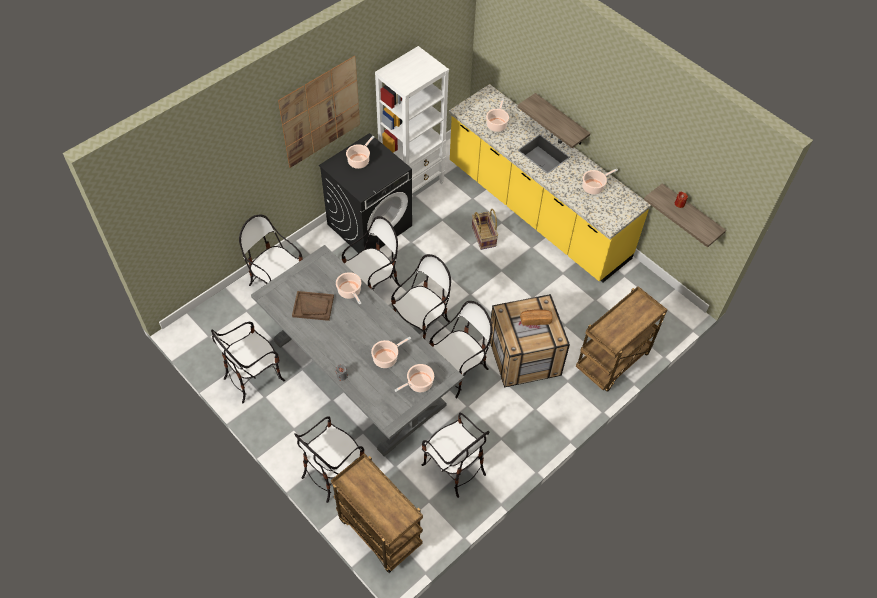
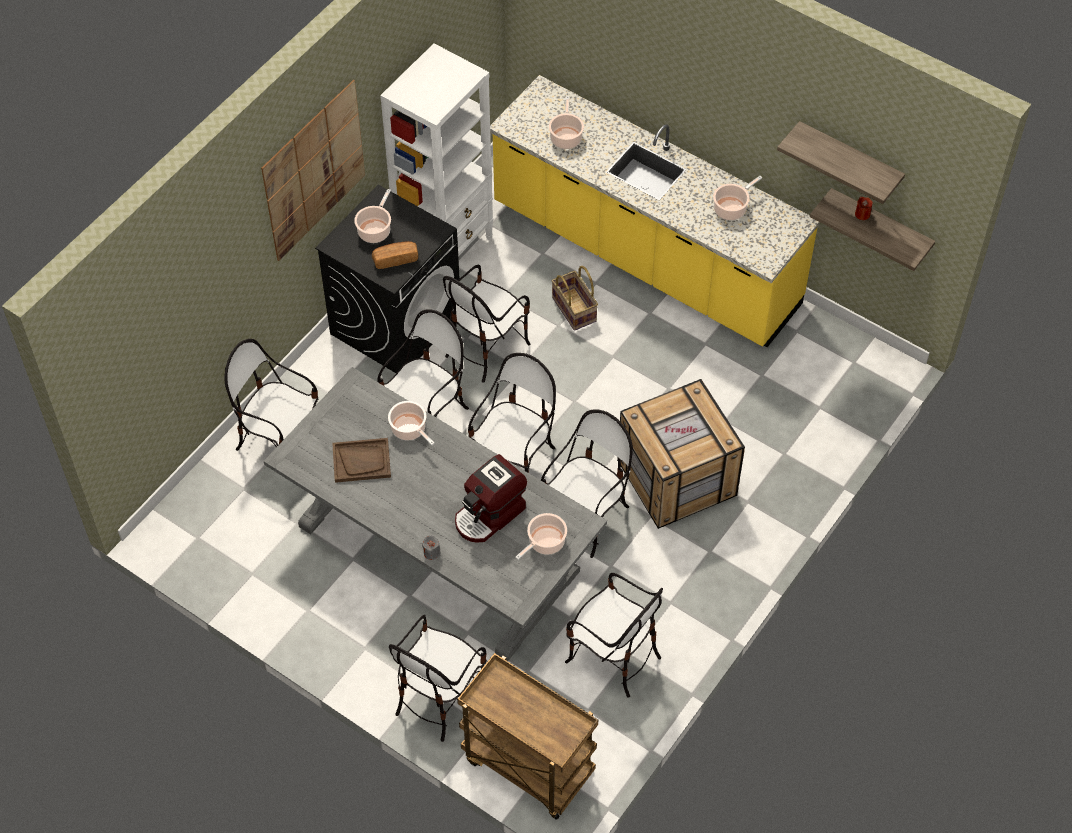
camera: 10 degrees left, 0 degrees up
chair [211,322,285,404] -> chair moved to [443,265,531,383]
cooking pot [371,337,411,368] -> coffee machine [455,454,527,543]
shelf [517,93,590,148] -> shelf moved to [777,121,905,204]
bread [520,309,552,326] -> bread moved to [372,241,418,269]
brown cart [576,286,667,392] -> none

